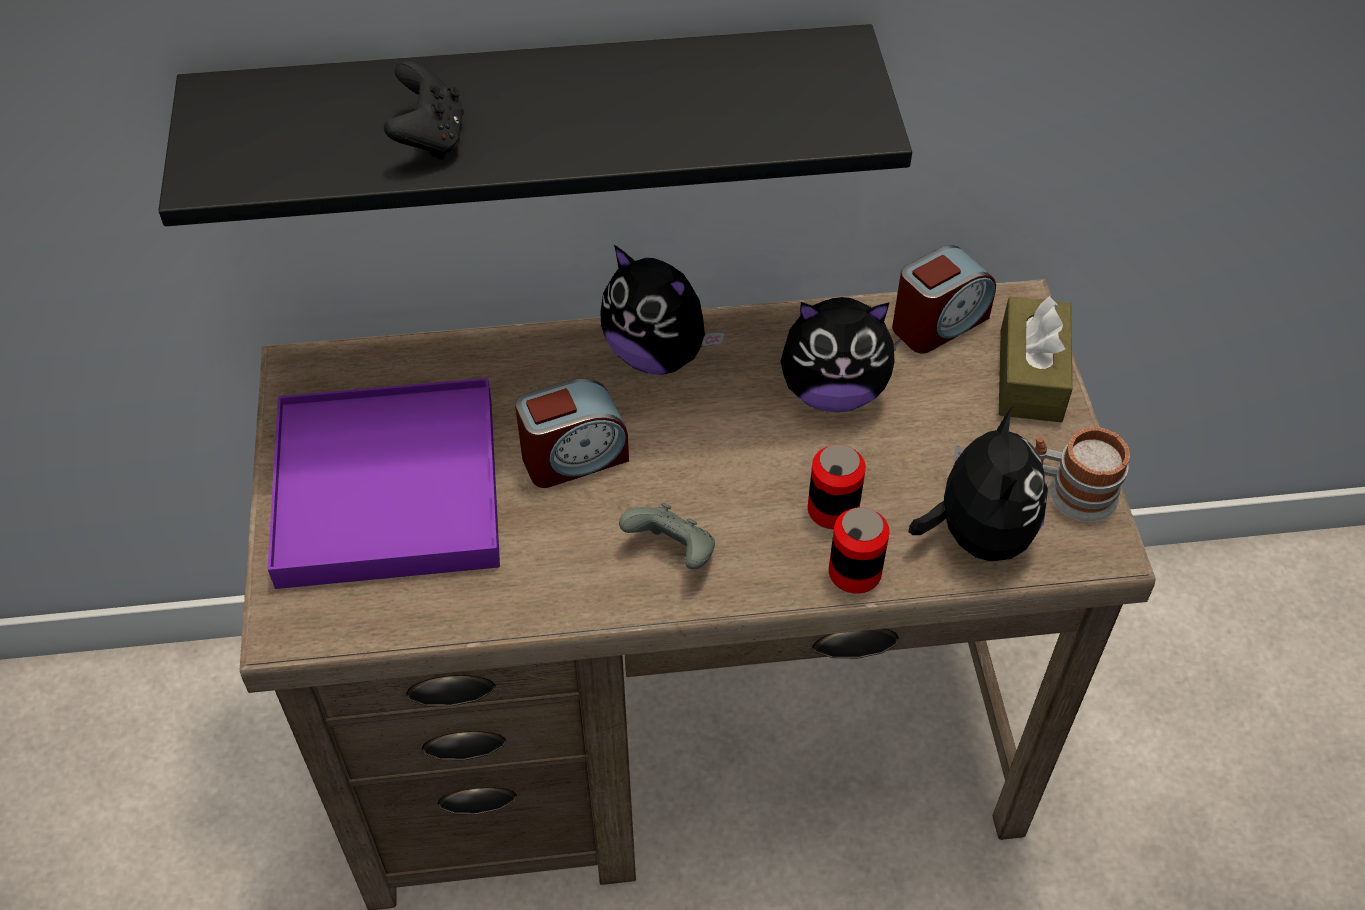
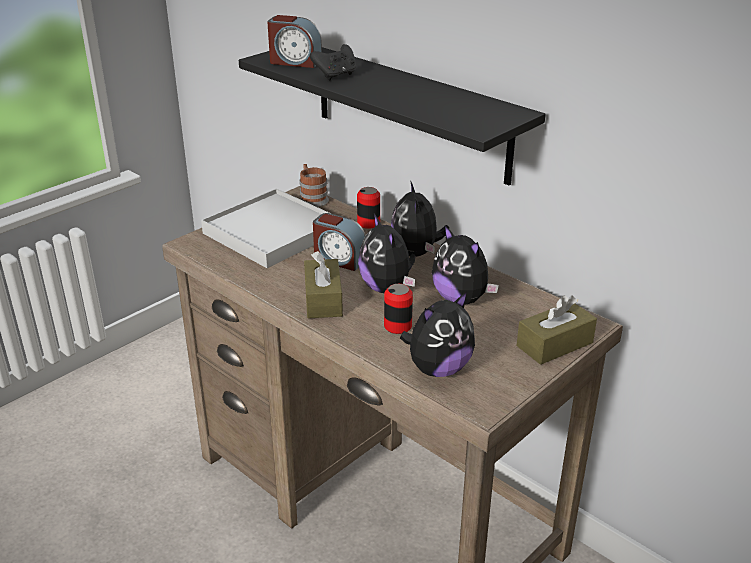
camera: 50 degrees right, 20 degrees down
purple tray [268,378,500,589] -> white tray [201,189,329,268]
grey game controller [619,503,715,570] -> brown tissue box [304,251,343,318]
can [829,507,889,594] -> can moved to [357,187,380,229]
alarm clock [892,245,996,353] -> alarm clock moved to [267,15,322,68]
mug [1034,427,1130,522] -> mug moved to [299,164,329,207]
none -> plush toy [358,214,415,293]

